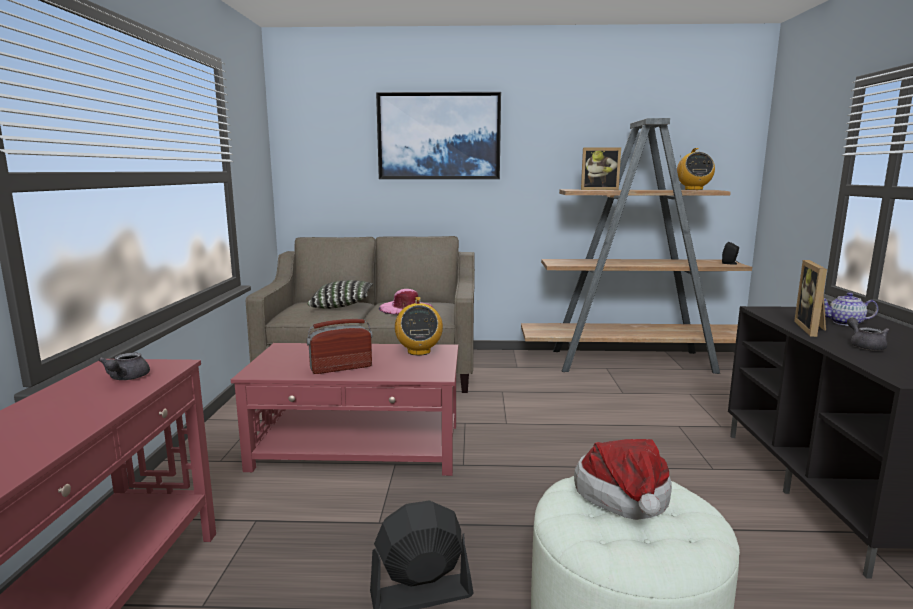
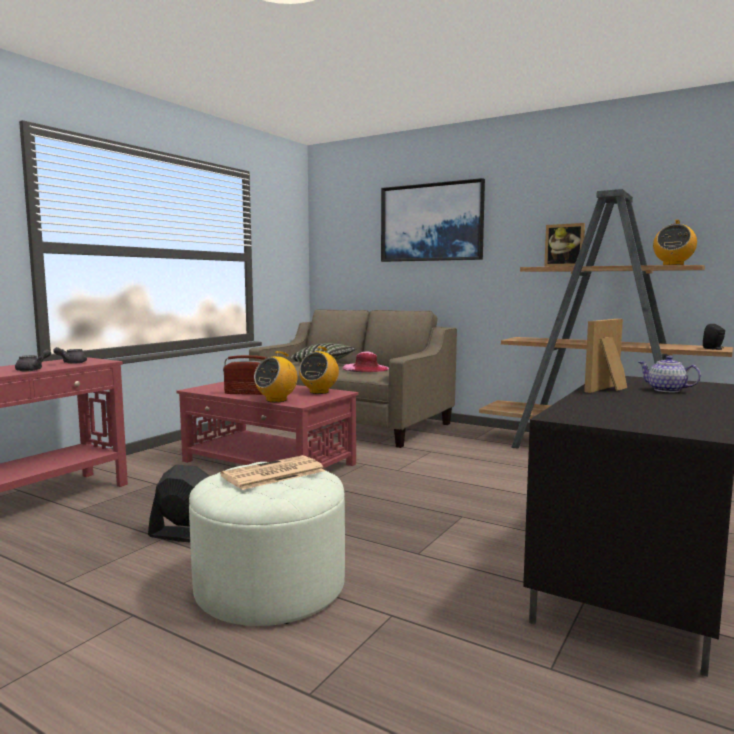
camera: 30 degrees right, 5 degrees down
hat [574,439,672,520] -> newspaper [220,455,325,490]
grey teapot [847,318,889,351] -> grey teapot moved to [15,349,51,371]
none -> radio [254,351,297,402]

